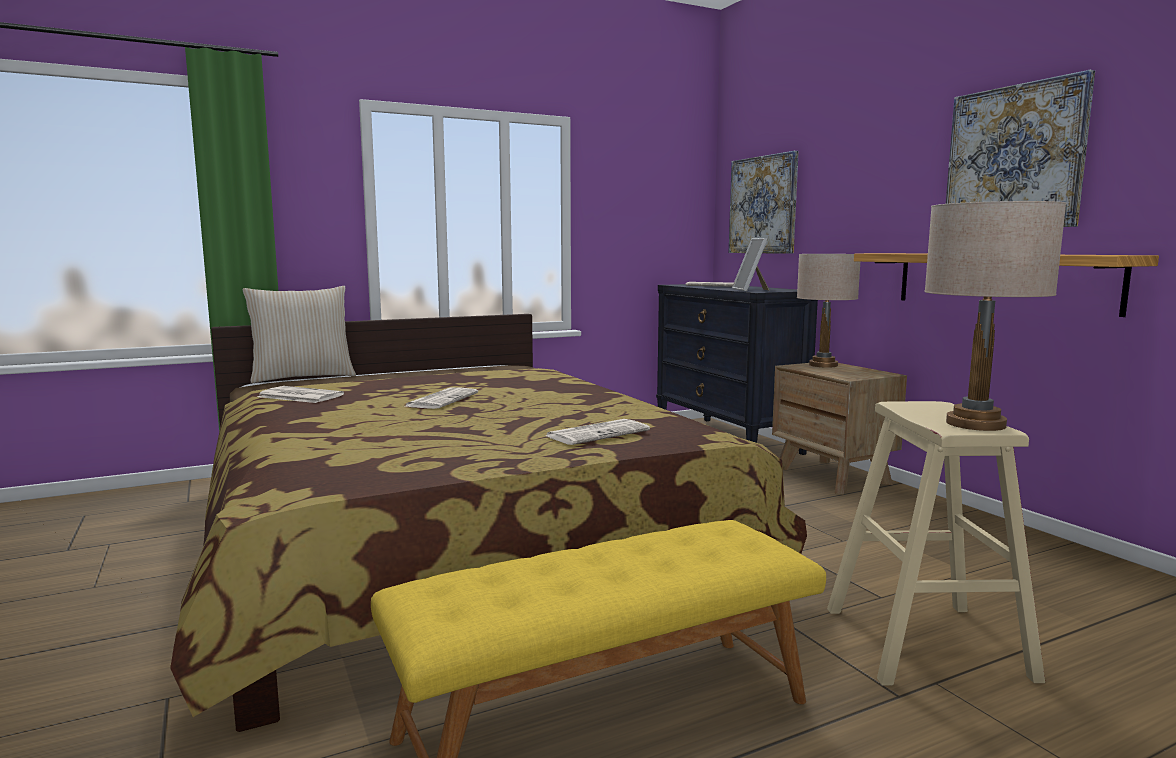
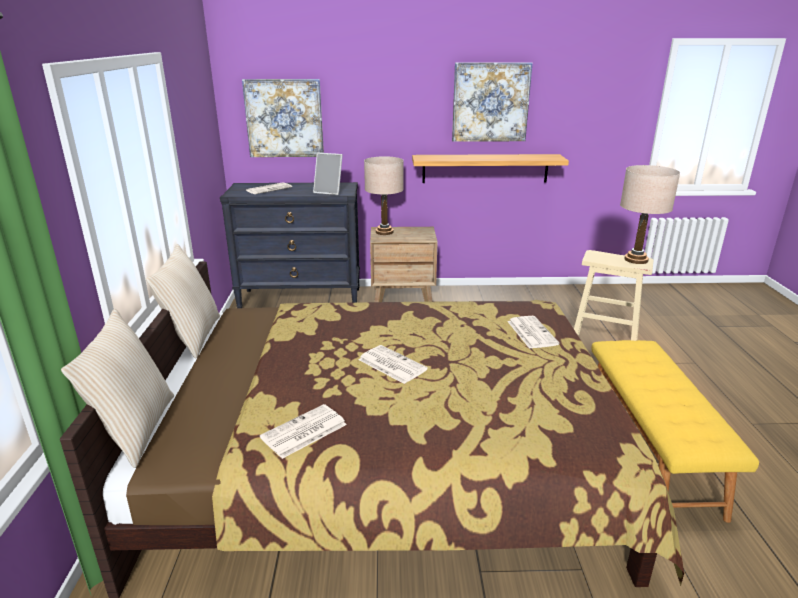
camera: 65 degrees left, 15 degrees up
none -> beige pillow [146,244,220,359]

